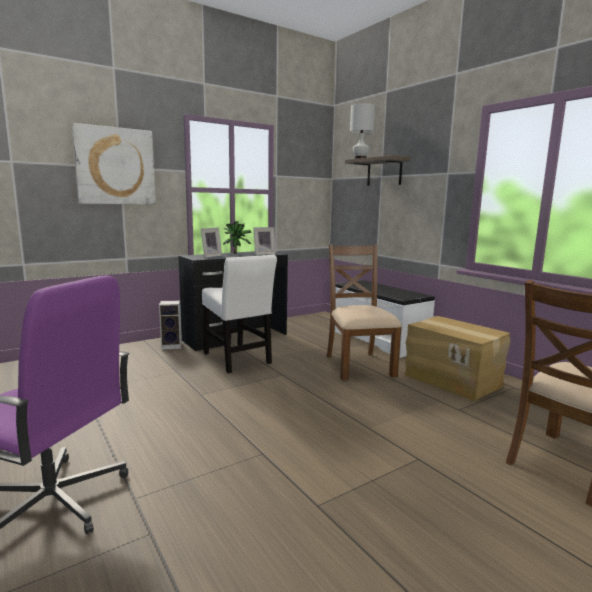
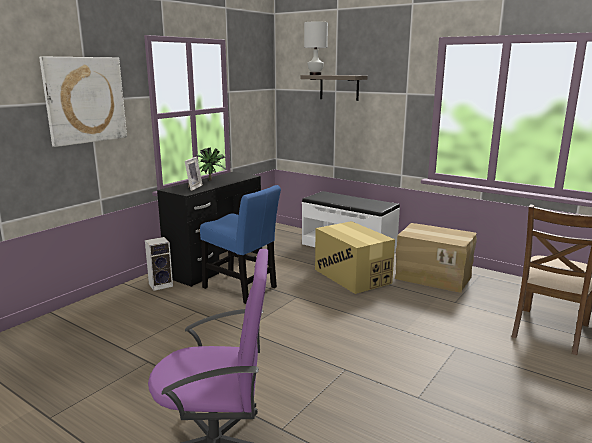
camera: 20 degrees left, 5 degrees up
white chair [202,255,277,373] -> blue chair [200,185,281,304]
picture frame [254,227,276,255] -> none
brown chair [327,244,402,380] -> cardboard box [315,221,395,294]

